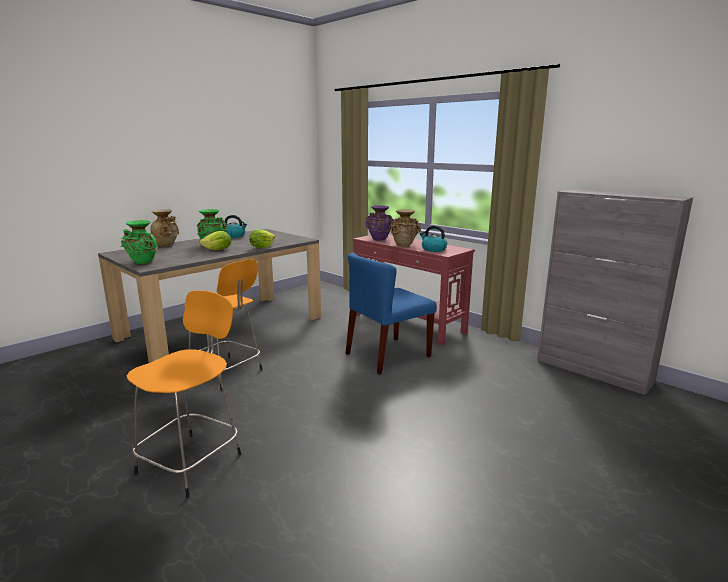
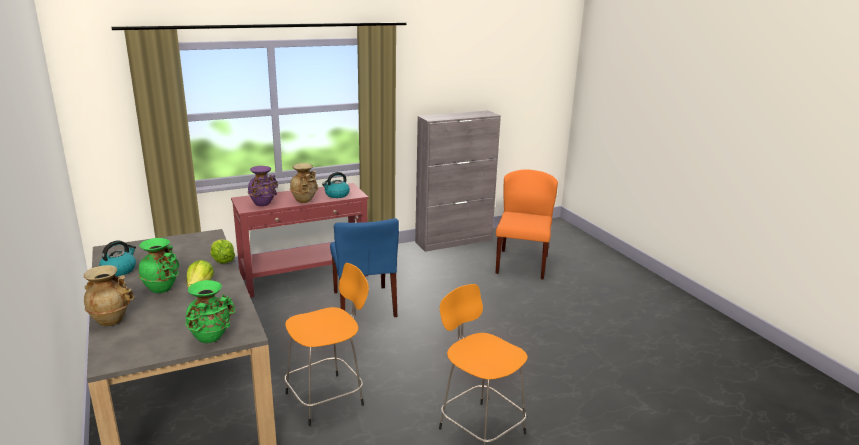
camera: 70 degrees left, 5 degrees up
none -> orange chair [496,169,558,280]

